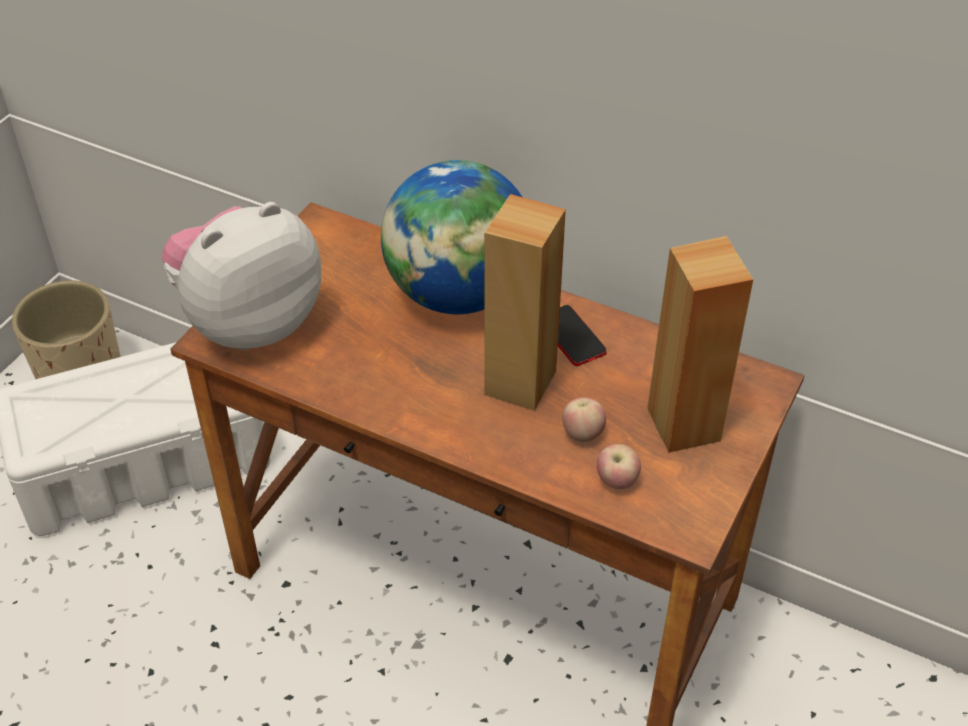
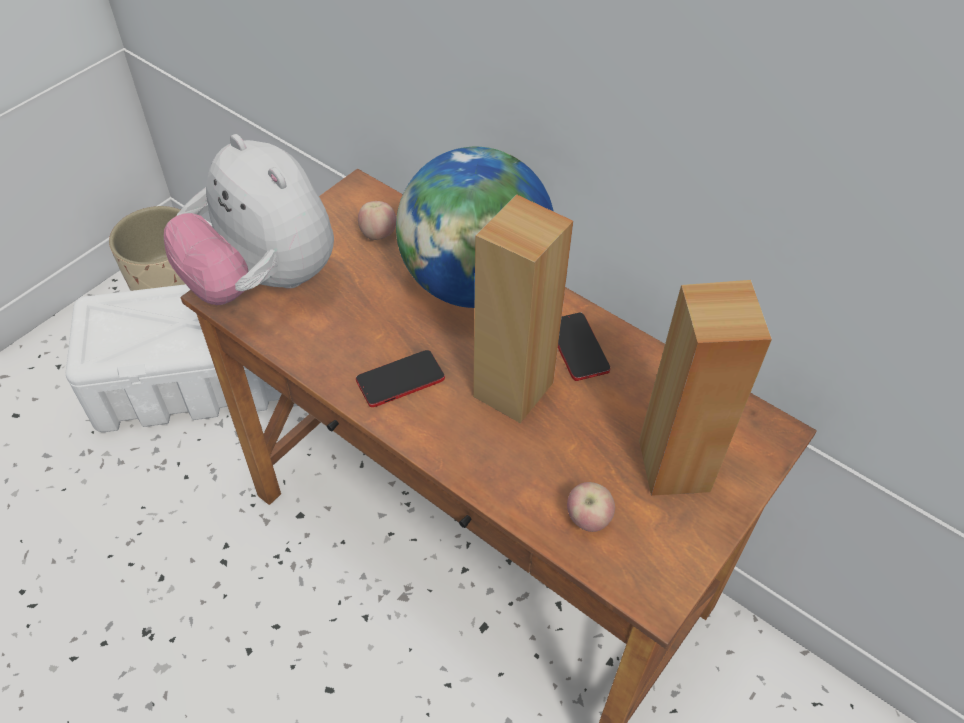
camera: 10 degrees right, 5 degrees up
plush toy [162,202,322,350] -> plush toy turned 105 degrees counterclockwise [164,134,334,305]
apple [562,398,606,442] -> apple moved to [358,201,396,240]
none -> phone [356,350,445,407]

